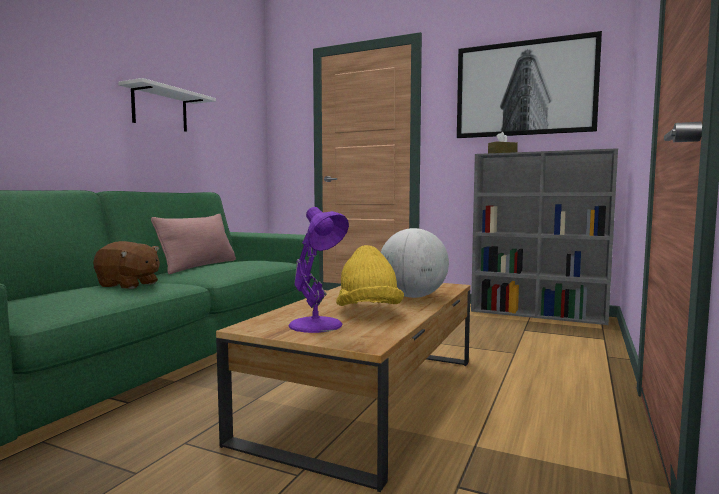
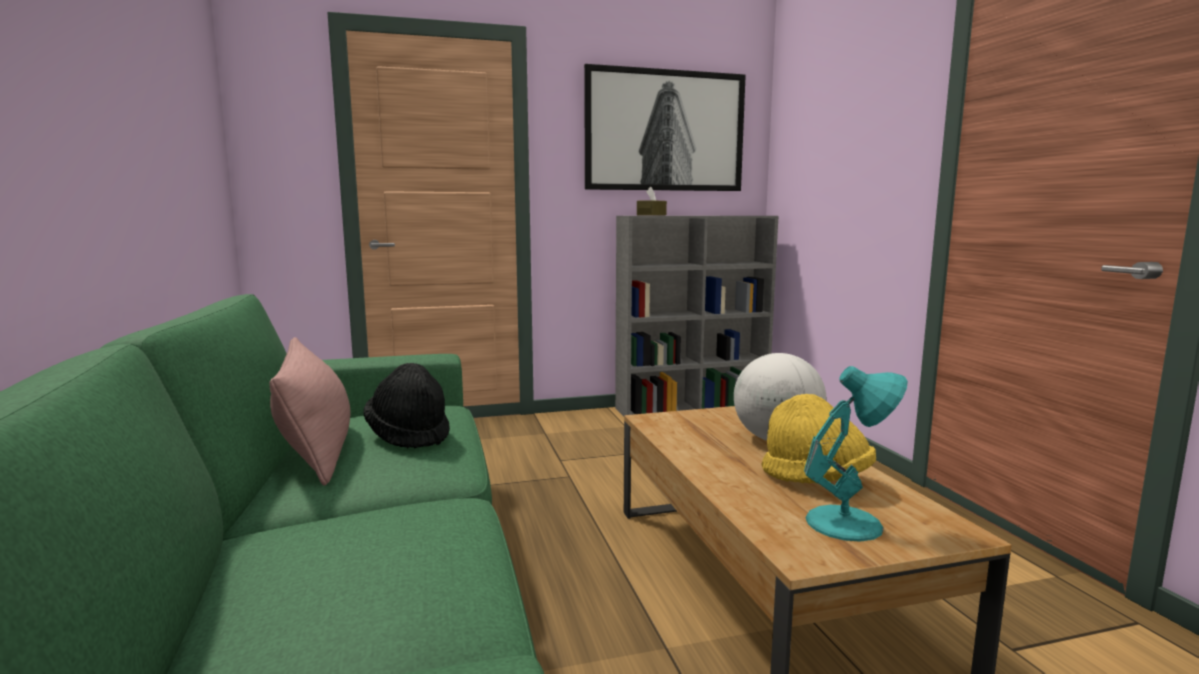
camera: 40 degrees left, 5 degrees up
brown plush toy [93,241,160,289] -> none
white shelf [119,78,216,132] -> none
purple table lamp [289,207,349,333] -> turquoise table lamp [804,366,908,542]
none -> black hat [364,363,450,449]

